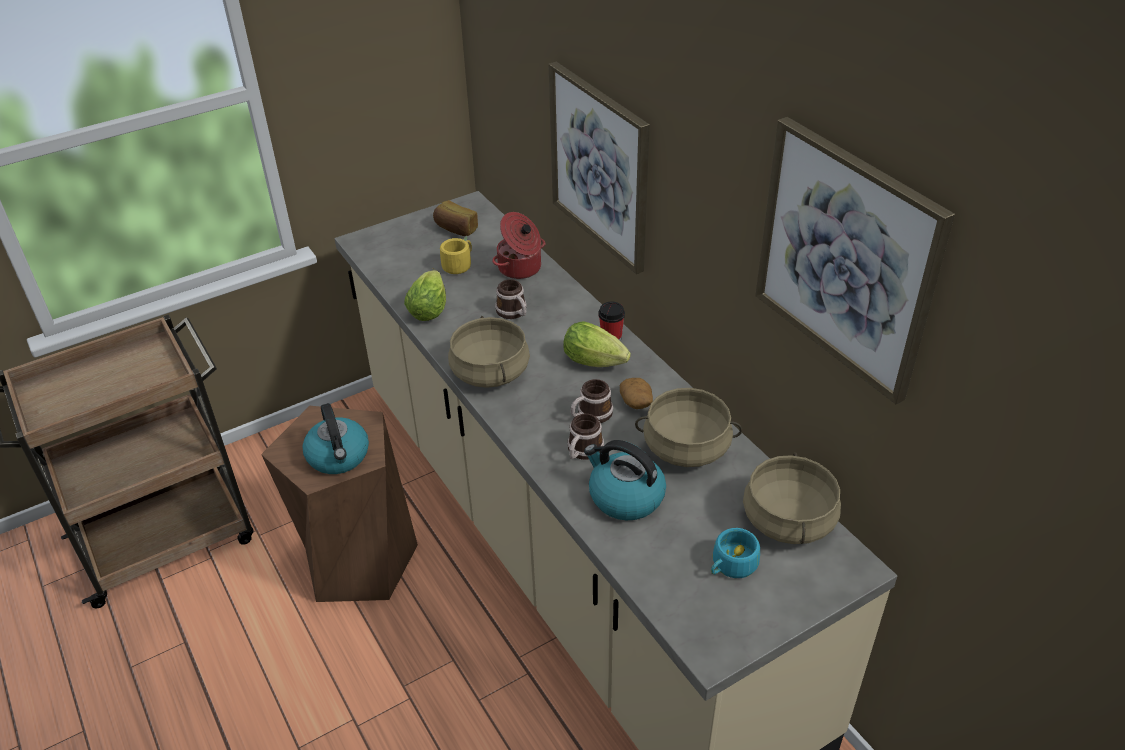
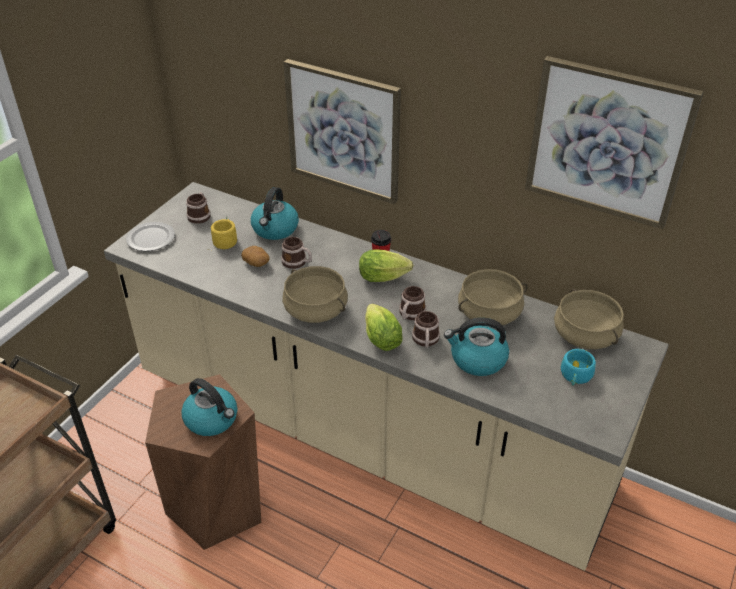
camera: 30 degrees left, 0 degrees up
lettuce [404,270,446,321] -> lettuce moved to [365,304,403,351]
bread [433,200,478,236] -> mug [186,192,211,224]
cooking pot [492,212,545,279] -> kettle [251,187,299,240]
potato [620,378,653,409] -> potato moved to [241,246,270,267]
none -> plate [126,222,175,251]

